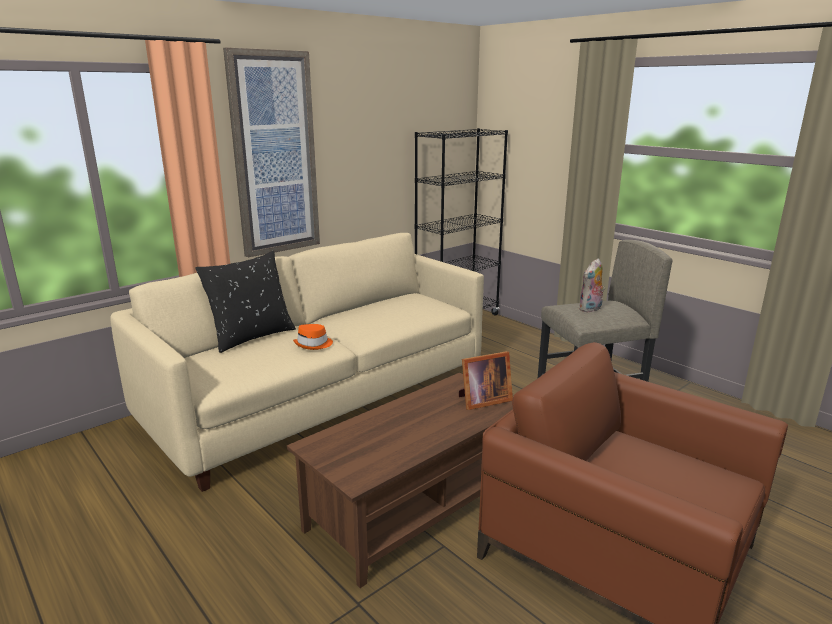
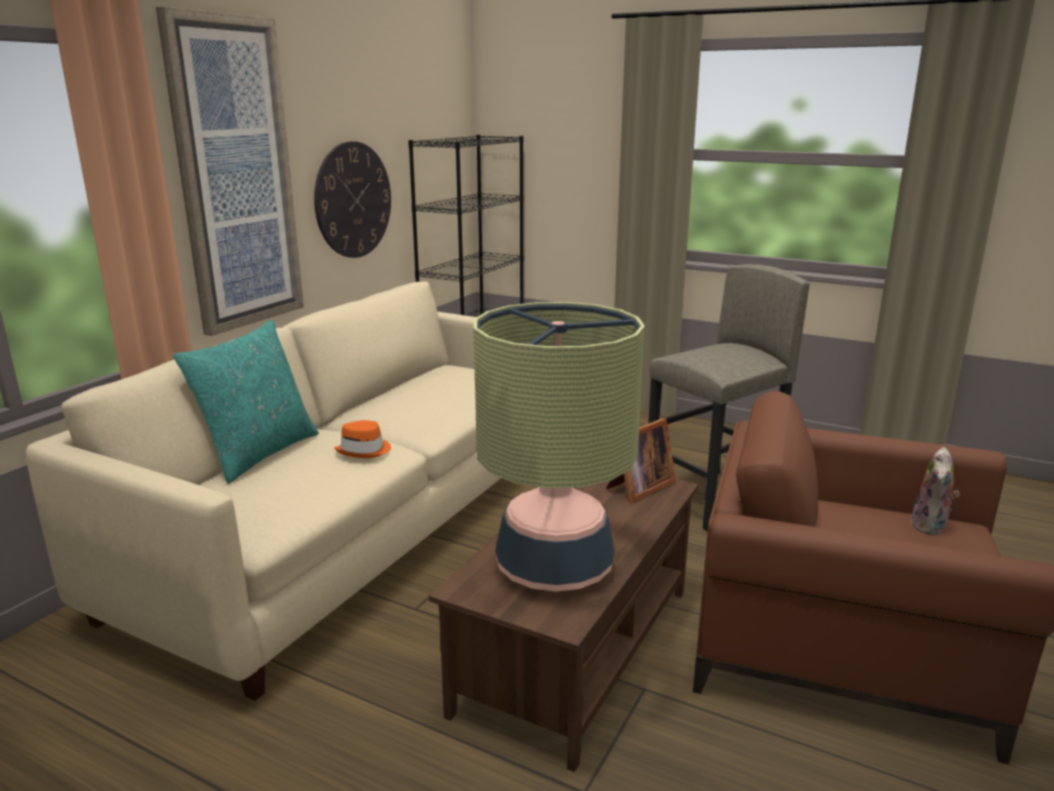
camera: 20 degrees left, 0 degrees up
black pillow [195,251,296,353] -> turquoise pillow [173,320,319,484]
plush toy [579,259,605,312] -> plush toy moved to [910,447,960,535]
none -> wall clock [314,141,391,258]
none -> table lamp [474,302,645,592]

